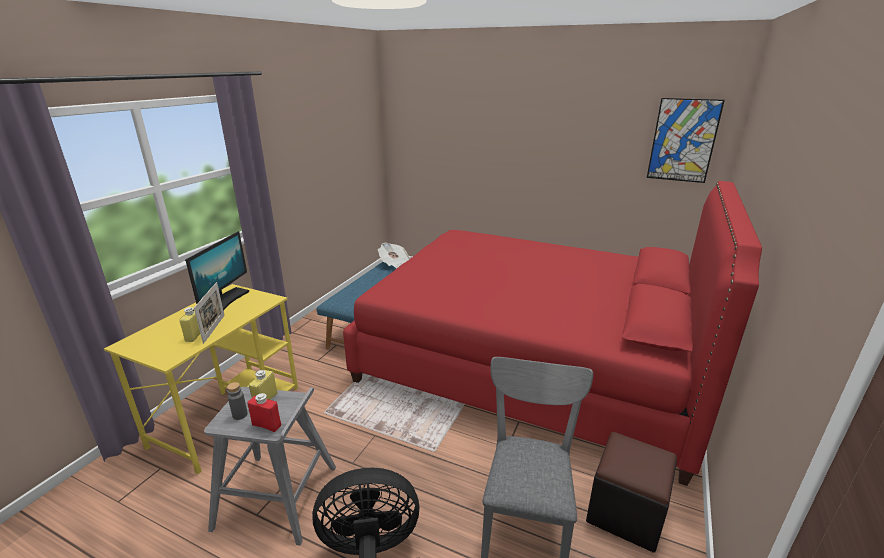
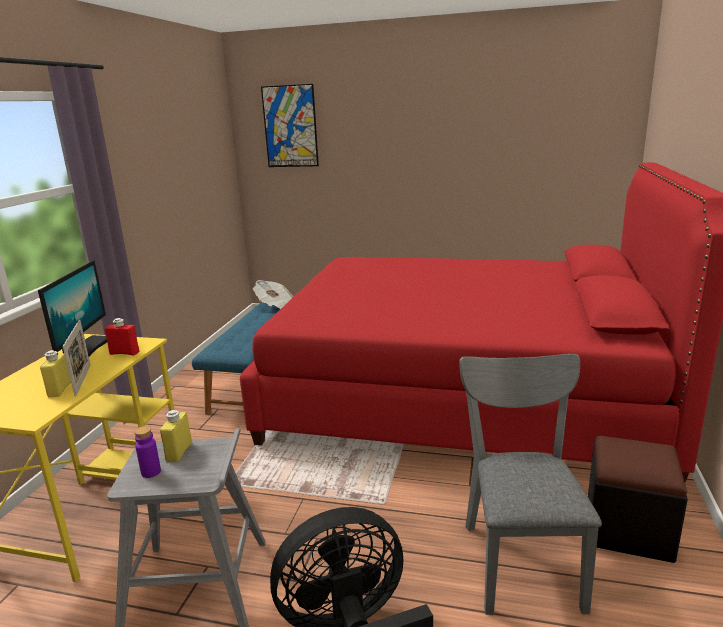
camera: 10 degrees left, 5 degrees down
grey bottle [227,382,248,420] -> purple bottle [134,426,161,478]
red bottle [247,393,281,432] -> red bottle moved to [104,318,139,356]
picture [647,98,725,183] -> picture moved to [261,84,319,167]

